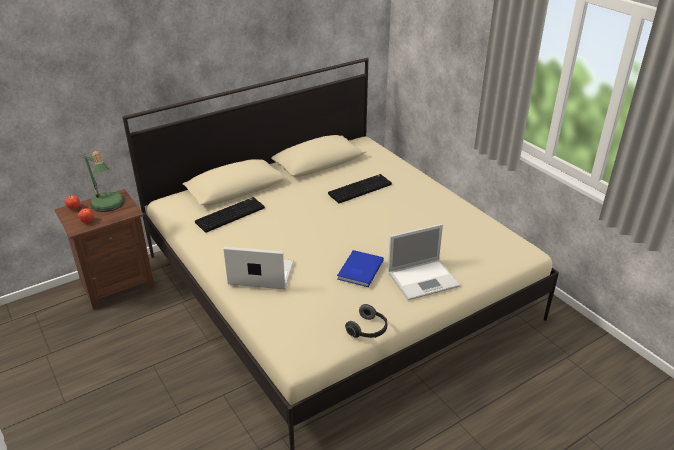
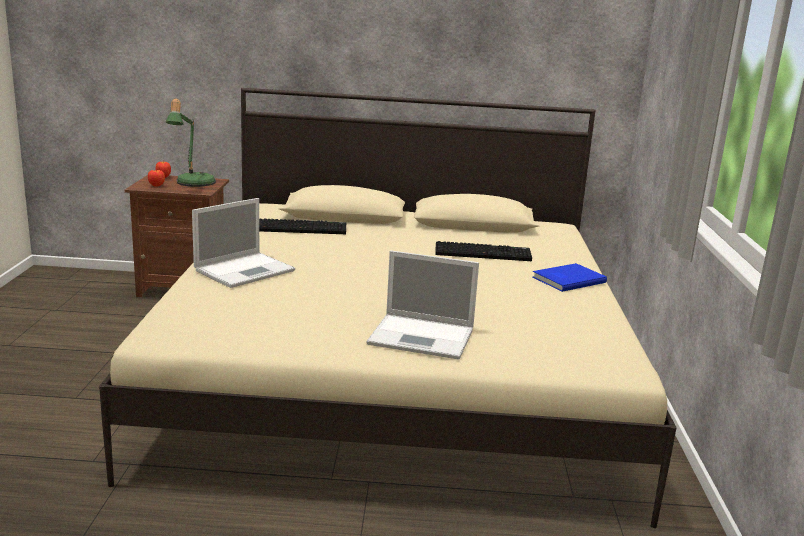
camera: 35 degrees right, 15 degrees down
laptop [223,247,294,289] -> laptop turned 90 degrees clockwise [192,198,295,288]
blue book [337,250,384,287] -> blue book moved to [533,263,607,292]
headphones [345,304,387,338] -> none

